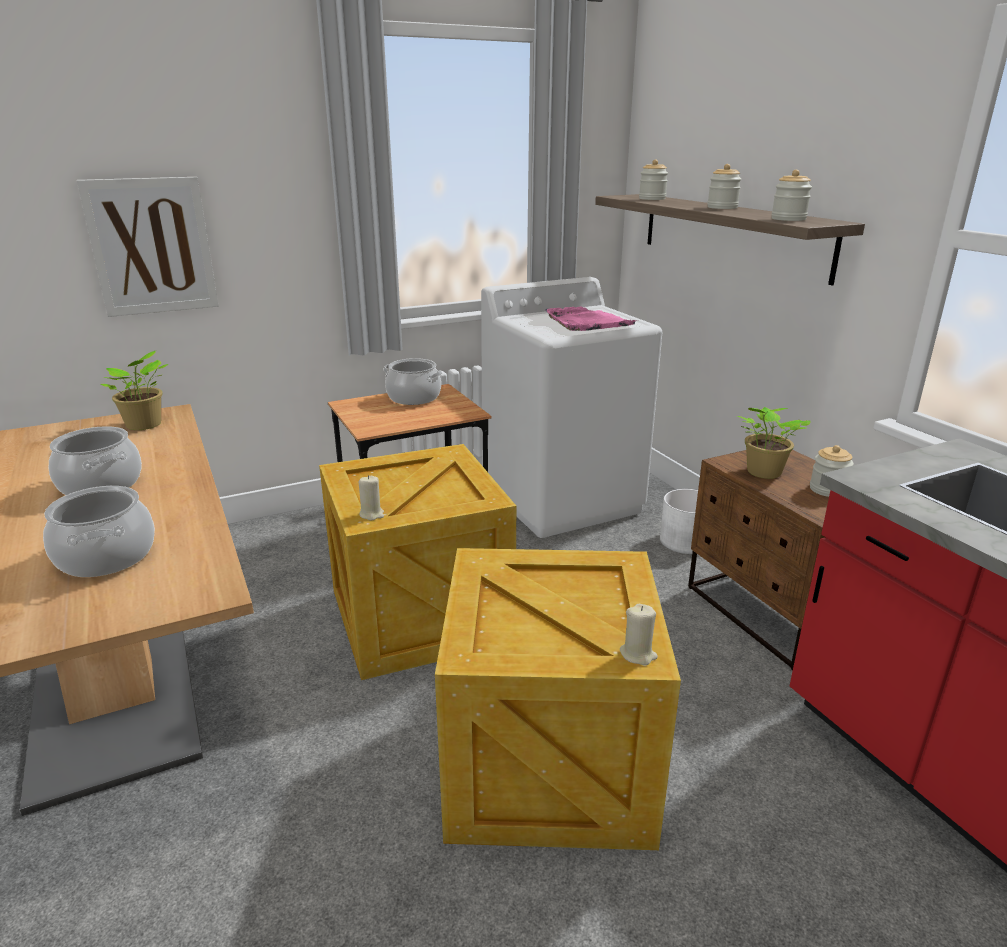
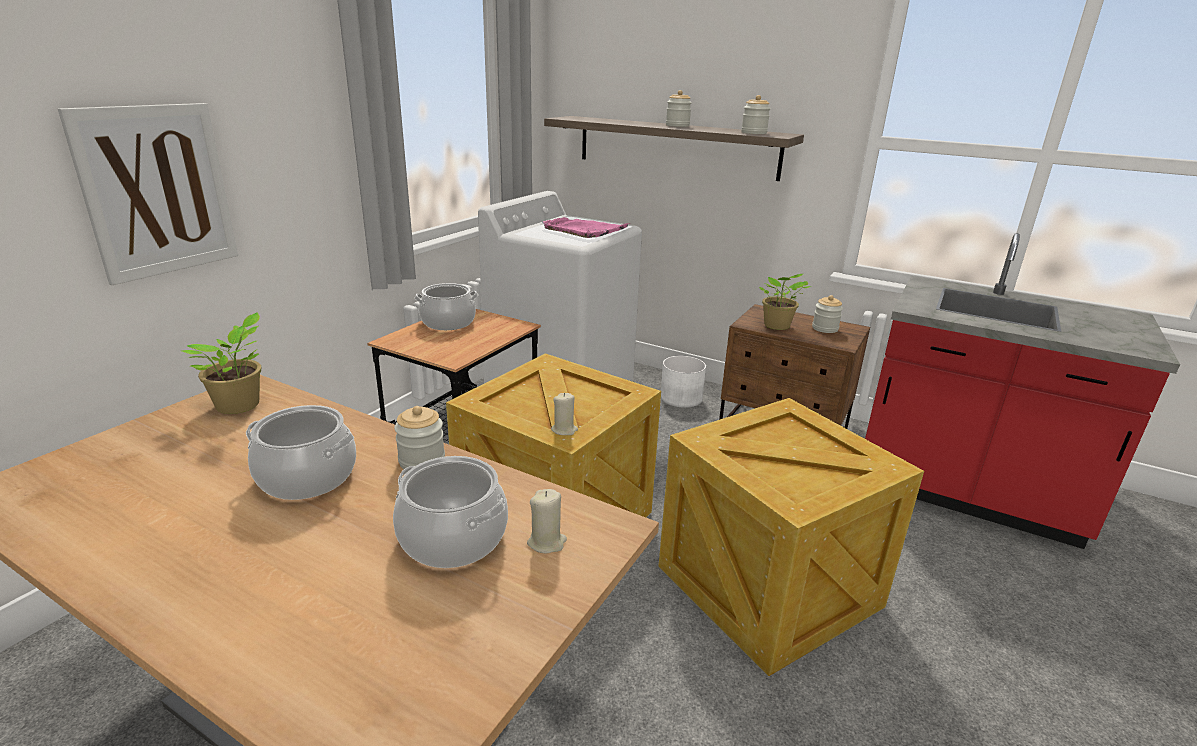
camera: 35 degrees left, 0 degrees up
beige candle [620,604,658,665] -> beige candle moved to [527,489,567,554]
jar [639,159,668,200] -> jar moved to [394,406,445,469]

